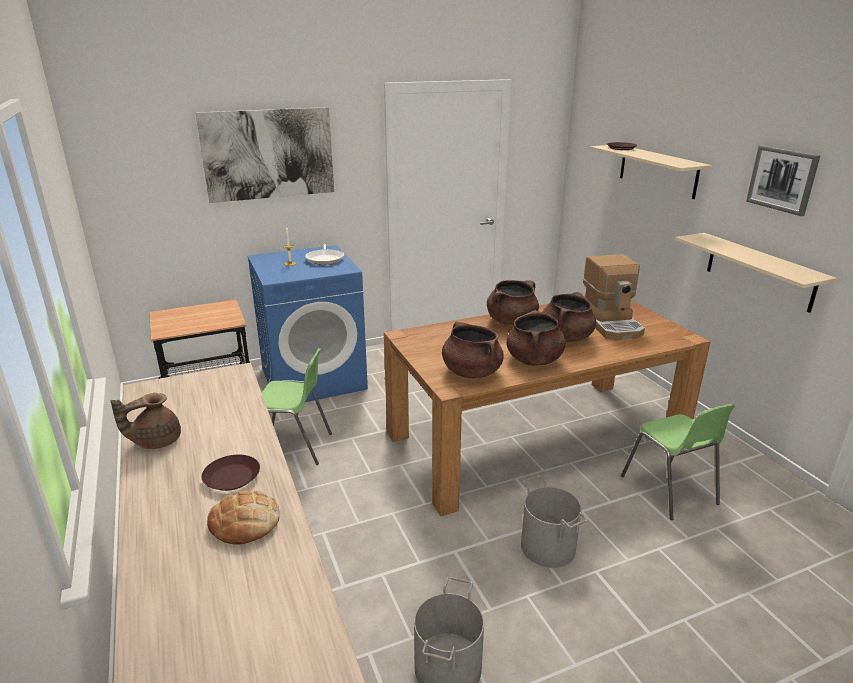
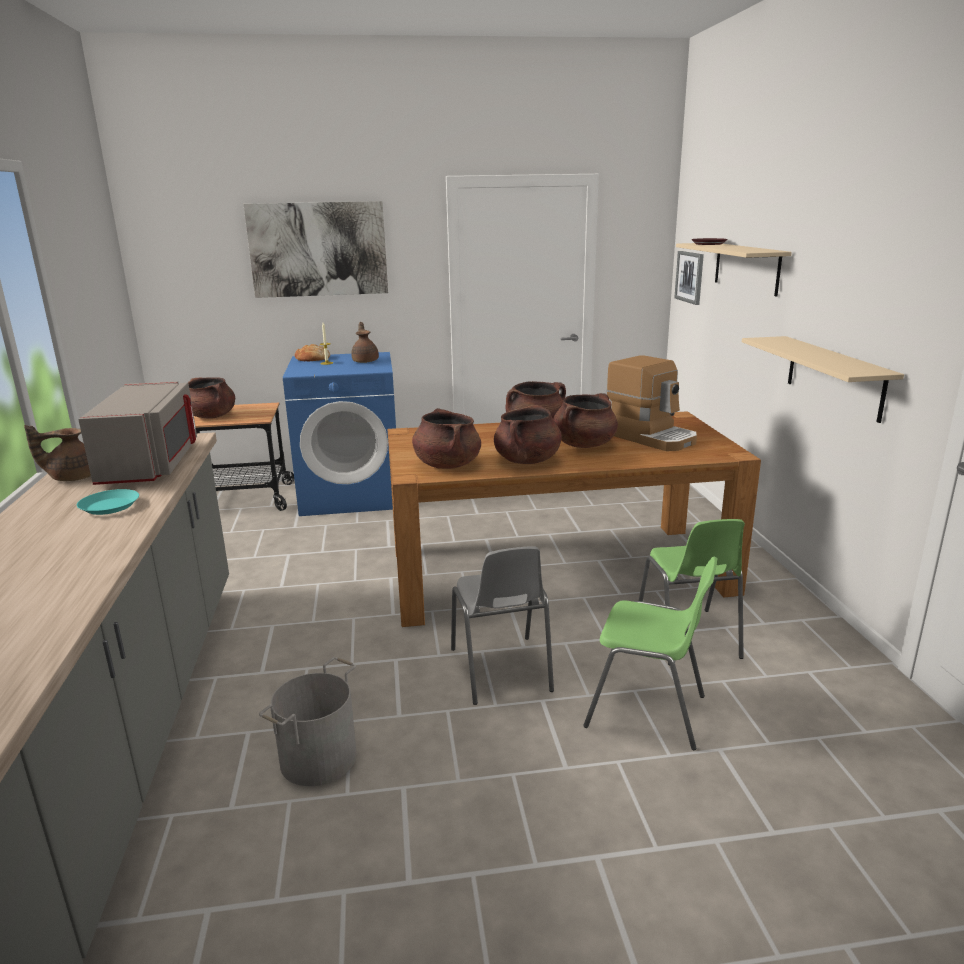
camera: 15 degrees right, 5 degrees down
brown plate [202,455,260,491] -> turquoise plate [77,489,139,515]
bread [207,490,280,545] -> bread moved to [295,344,330,361]
green chair [262,348,332,465] -> green chair moved to [583,557,718,750]
frying pan [305,244,344,265] -> brown teapot [351,322,379,363]
grey bucket [521,475,588,568] -> grey chair [451,546,554,705]
coffee machine [583,254,645,340] -> coffee machine turned 45 degrees counterclockwise [607,355,697,451]
picture [746,145,820,216] -> picture moved to [674,251,704,305]
none -> grey microwave [78,381,197,485]
none -> brown cooking pot [188,377,235,419]

